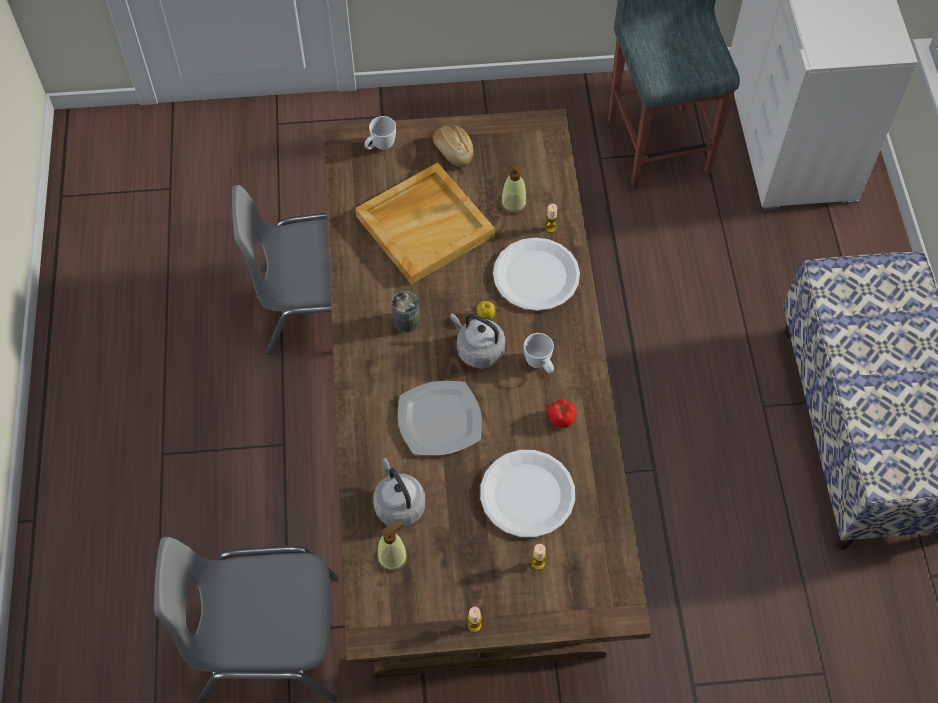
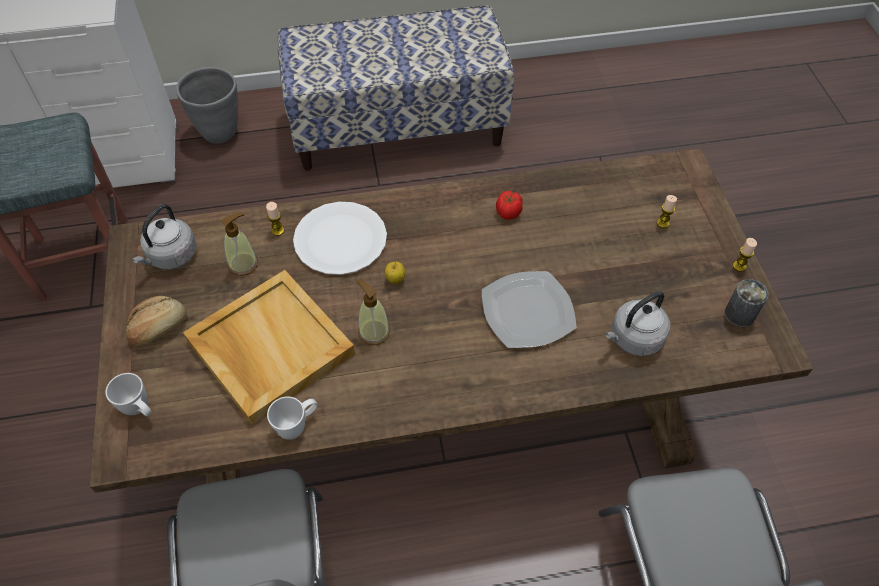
camera: 95 degrees left, 5 degrees down
soap dispenser [377,521,408,572] -> soap dispenser moved to [357,280,390,345]
can [391,291,420,333] -> can moved to [725,279,768,327]
grey kettle [450,313,505,369] -> grey kettle moved to [132,204,197,270]
white plate [480,450,575,537] -> none
white mug [524,333,554,373] -> white mug moved to [267,396,318,439]
none -> grey planter [176,67,238,144]

